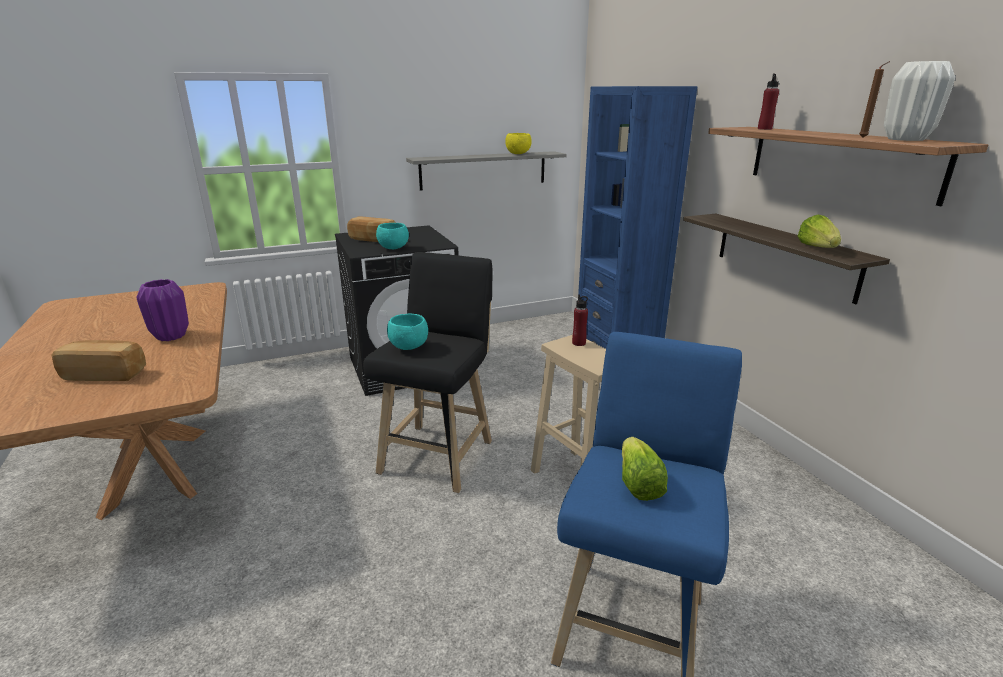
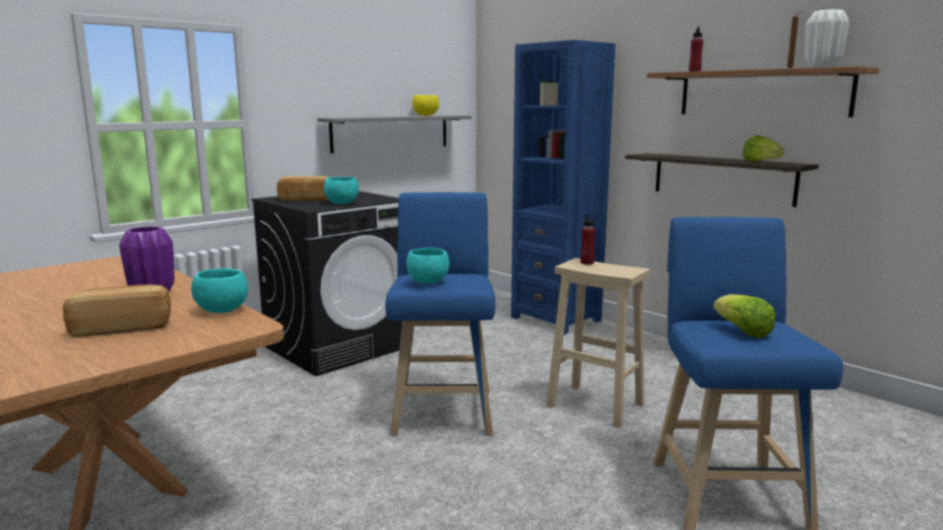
camera: 20 degrees left, 10 degrees down
black stool [363,252,493,493] -> blue stool [386,192,495,436]
none -> turquoise bowl [191,268,248,313]

